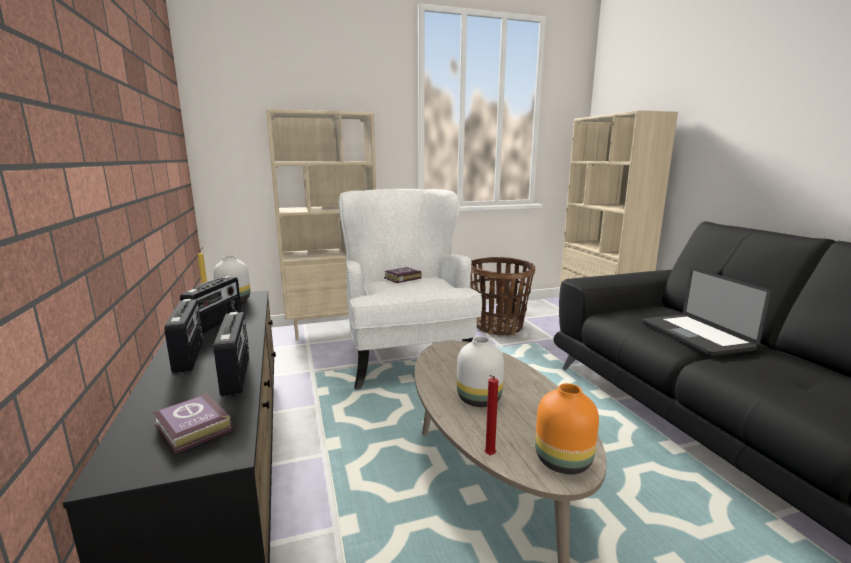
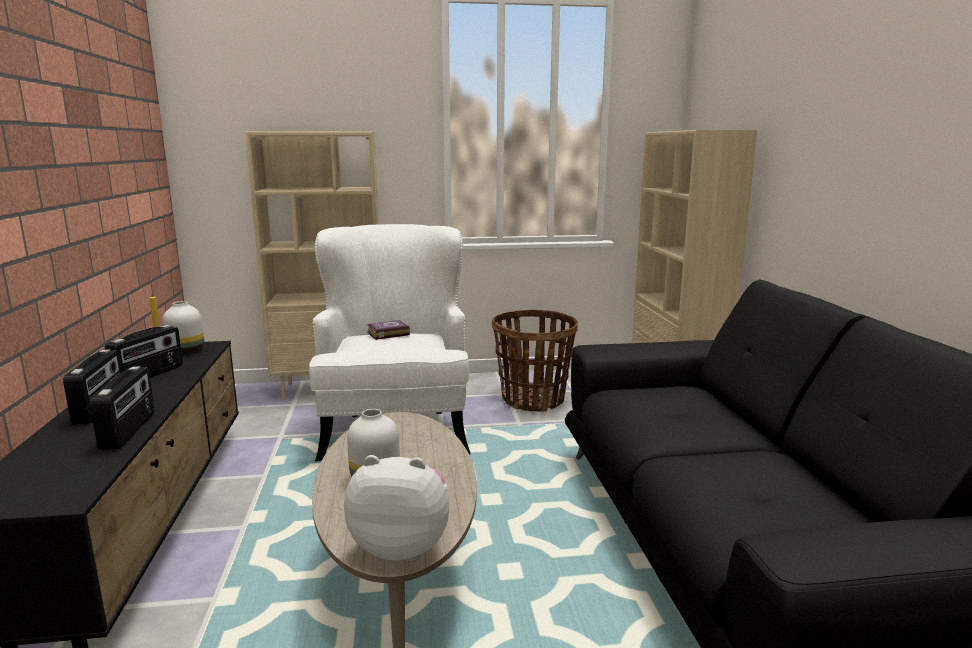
camera: 10 degrees right, 0 degrees up
book [153,392,232,454] -> none
red candle [484,375,498,455] -> none
orange vase [535,383,599,474] -> plush toy [344,455,449,562]
laptop [642,268,771,356] -> none

